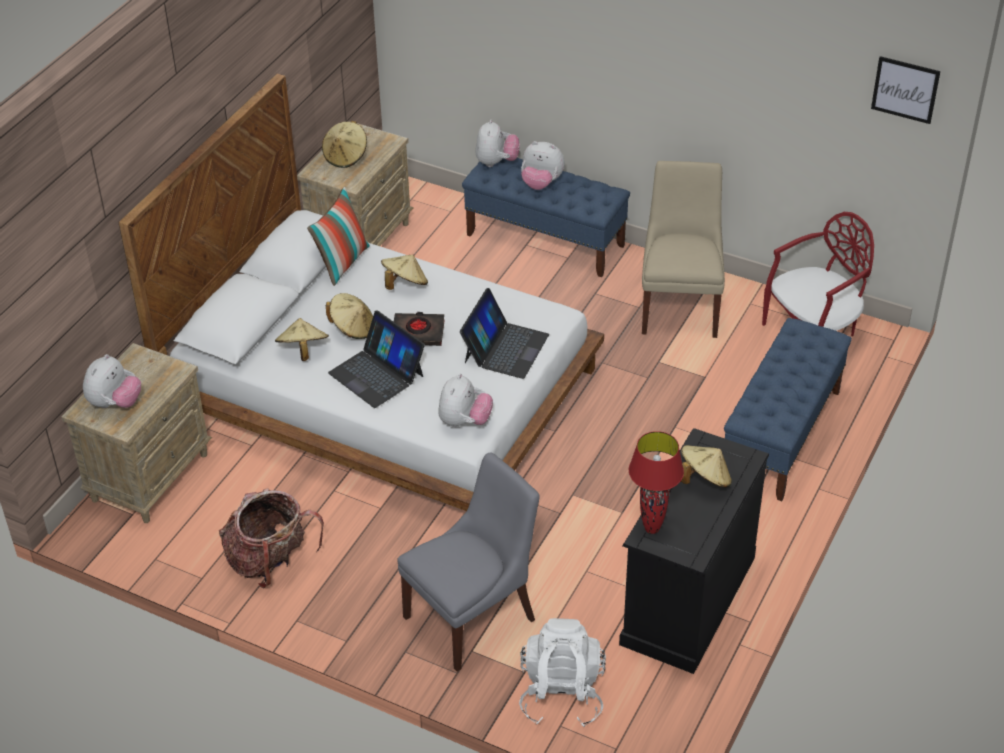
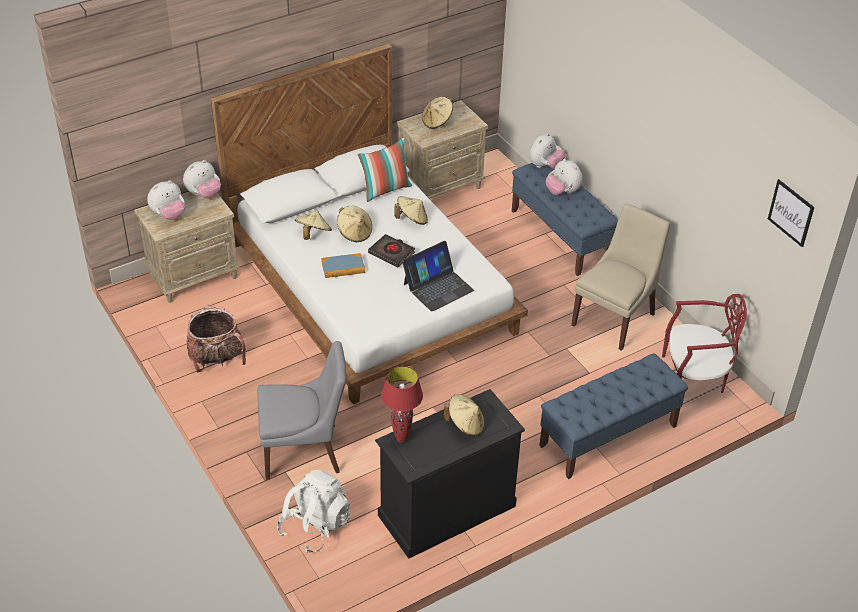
camera: 30 degrees right, 0 degrees up
laptop [328,310,425,408] -> book [321,253,365,278]
plush toy [438,374,493,427] -> plush toy moved to [183,160,221,199]

